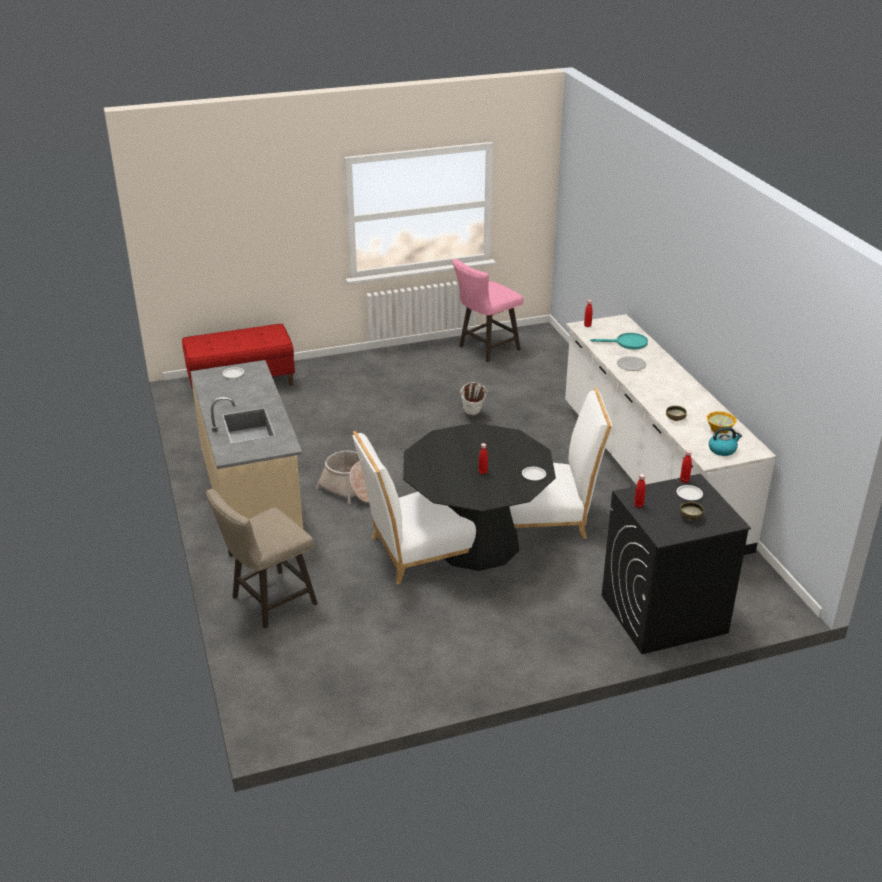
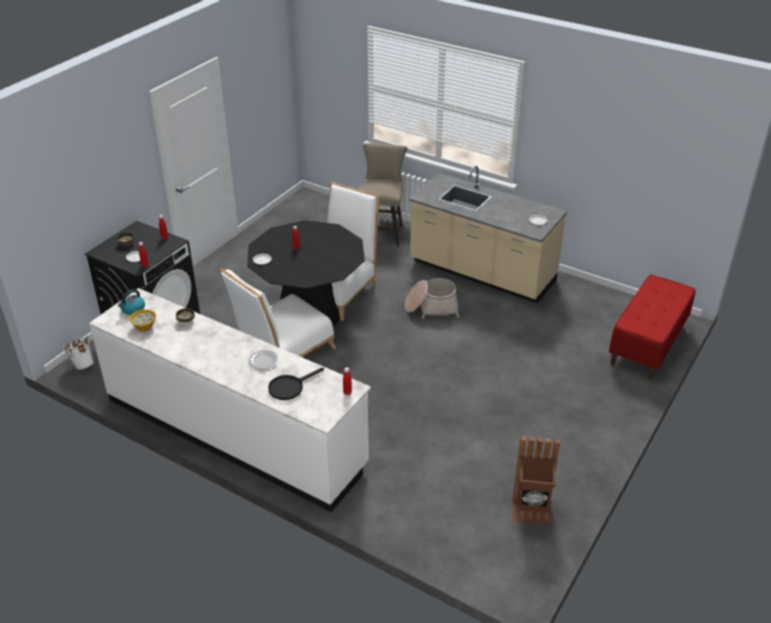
camera: 140 degrees right, 5 degrees up
pink stool [452,259,524,362] -> brown trash can [512,436,560,525]
white bucket [460,382,487,415] -> white bucket moved to [63,336,94,370]
turquoise frying pan [590,333,648,349] -> black frying pan [268,367,324,400]

